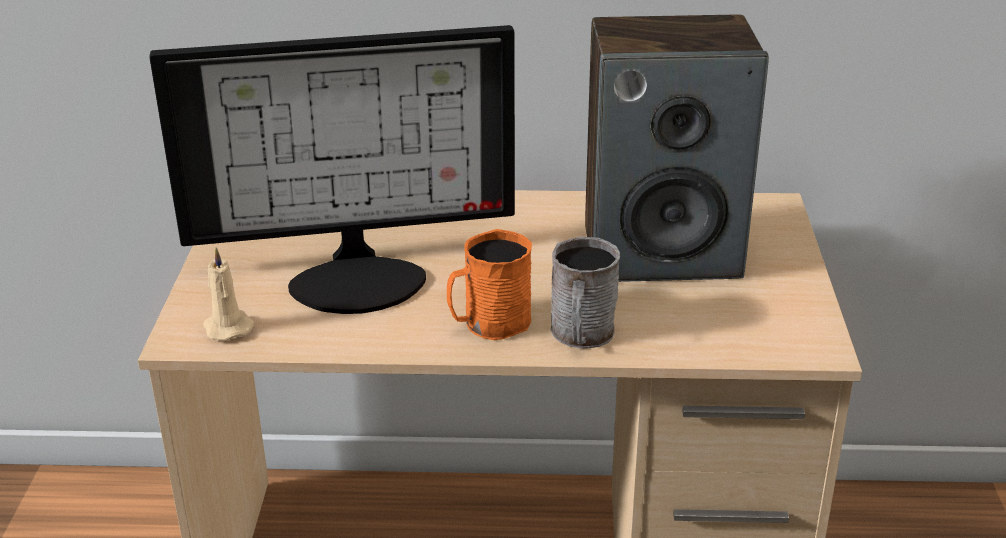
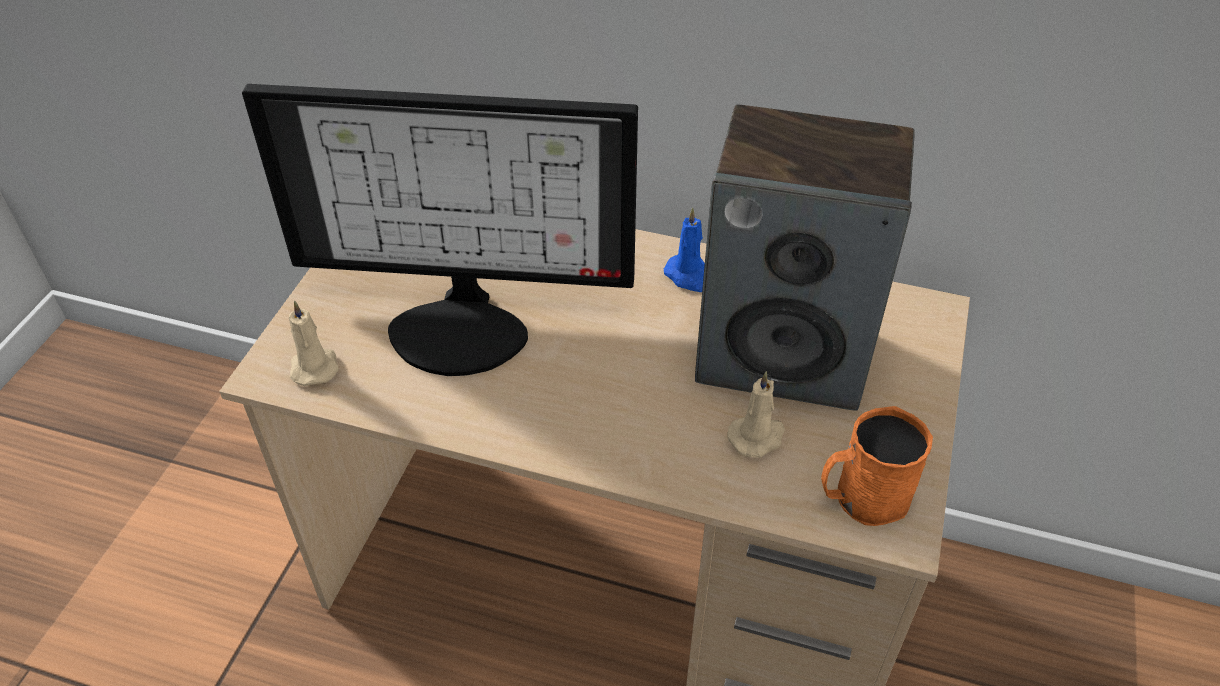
camera: 15 degrees right, 15 degrees up
orange mug [447,229,532,340] -> orange mug moved to [821,406,933,526]
grey mug [550,237,620,349] -> none
none -> blue candle [664,208,705,292]
none -> beige candle [727,371,785,458]

